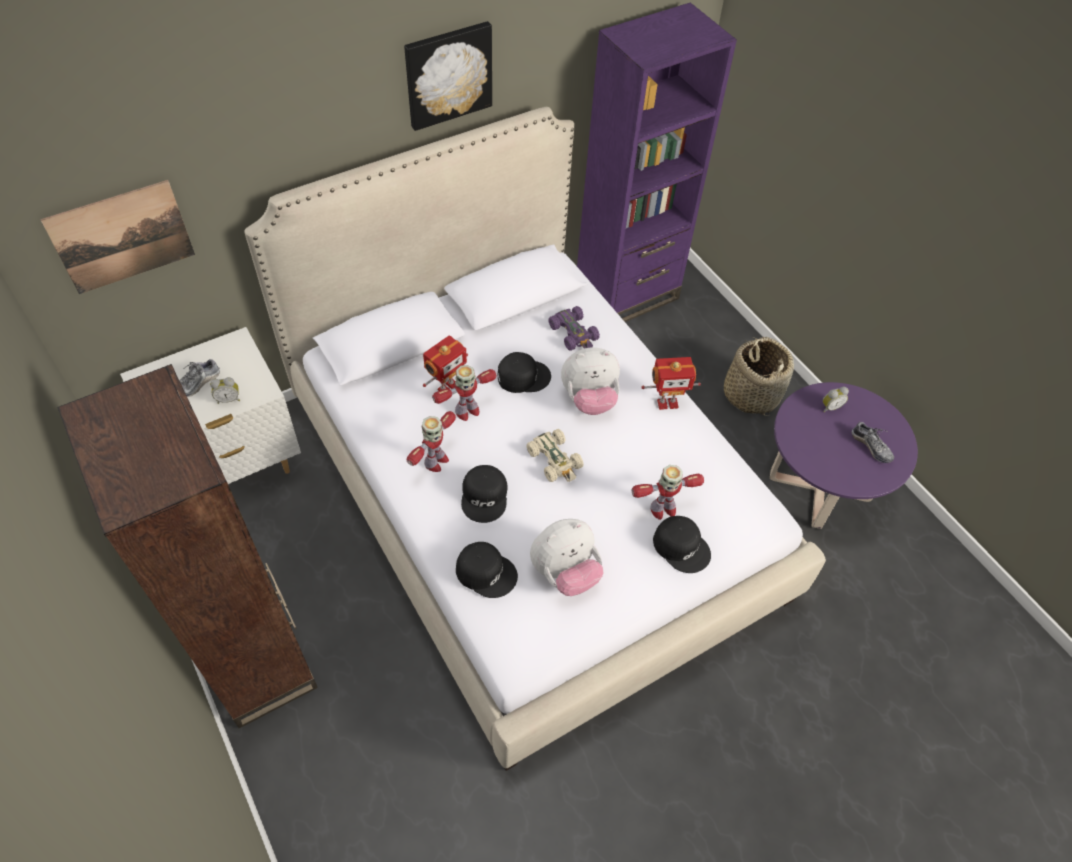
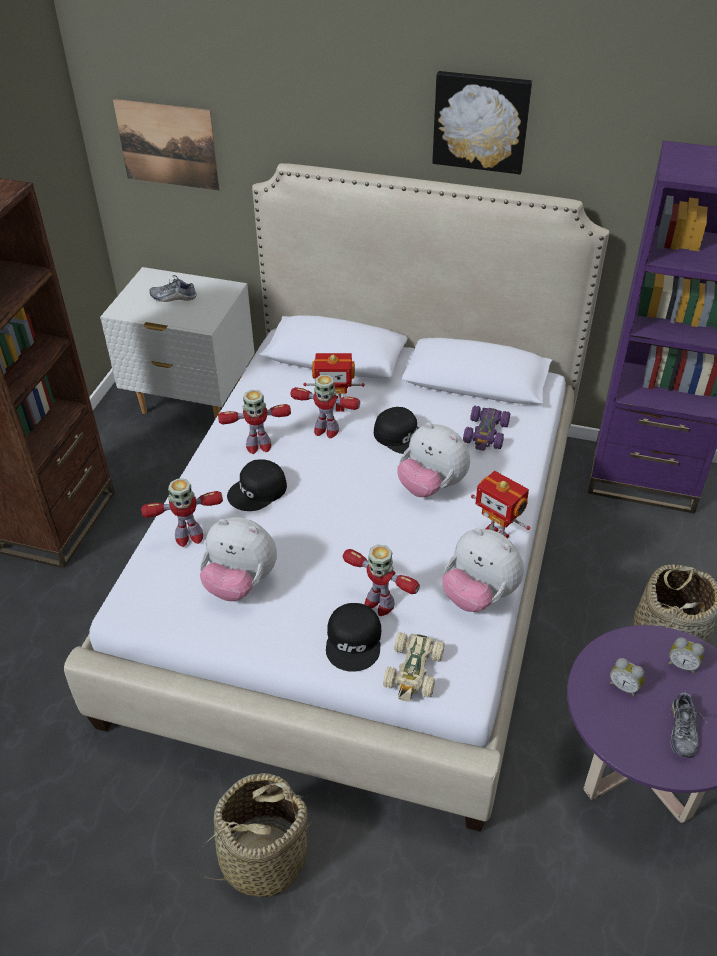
camera: 50 degrees right, 10 degrees down
alarm clock [210,377,240,404] -> alarm clock moved to [610,658,645,697]
black cap [456,542,518,598] -> toy robot [141,478,223,547]
beige toy car [526,429,584,482] -> beige toy car moved to [383,632,445,702]
none -> basket [197,773,315,897]
none -> plush toy [442,528,524,612]

